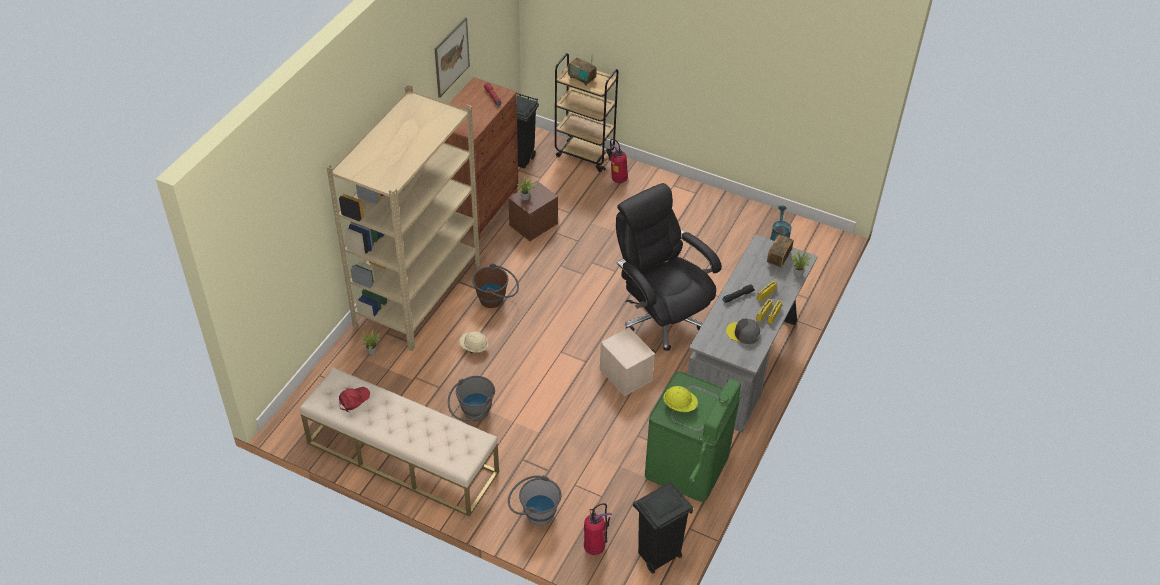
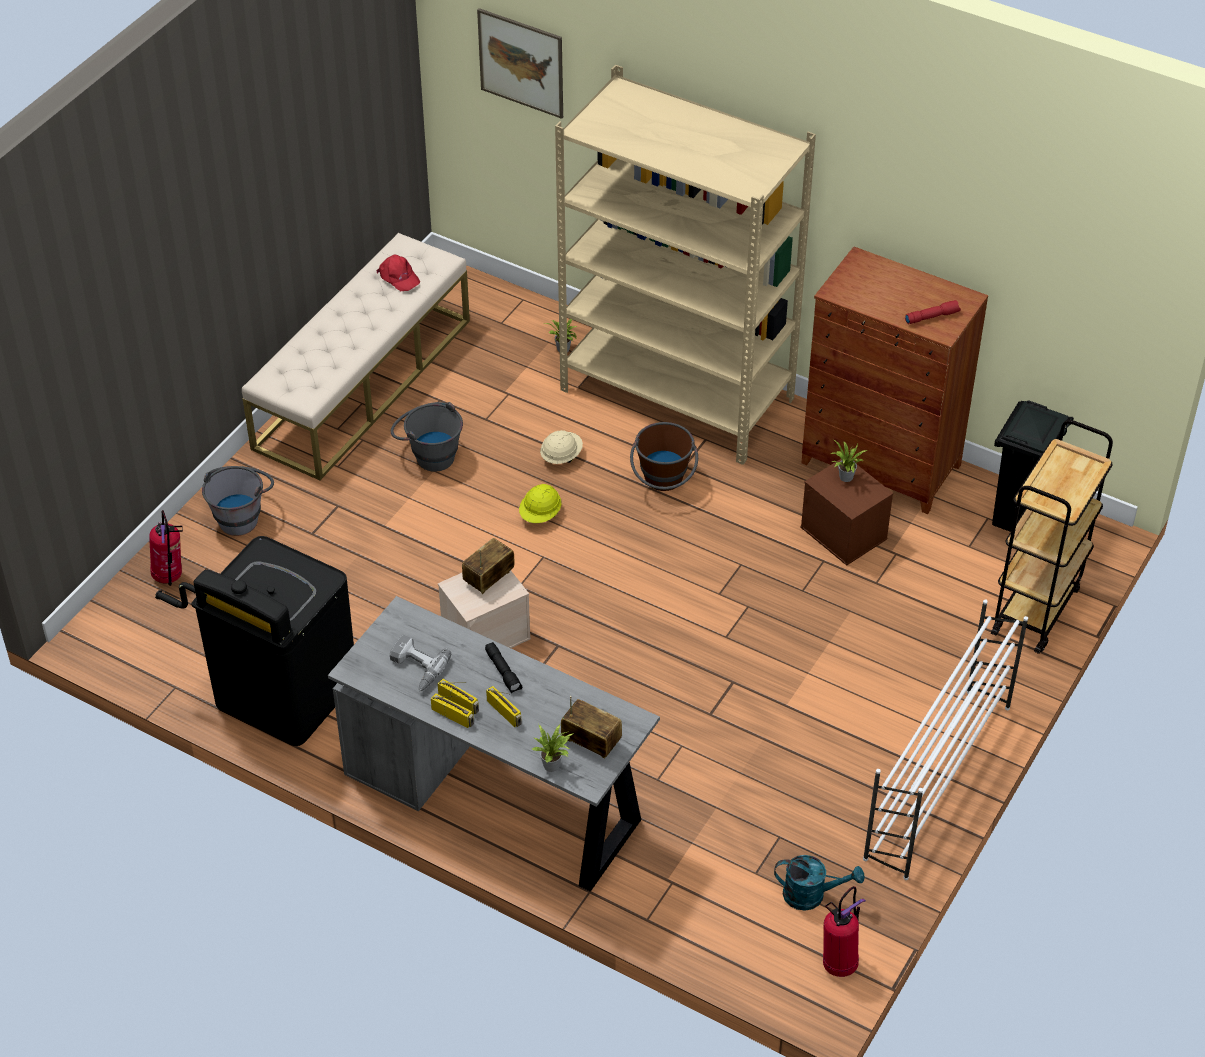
camera: 95 degrees right, 0 degrees up
picture [434,17,470,98] -> picture moved to [477,8,563,119]
radio [568,58,597,86] -> radio moved to [462,538,515,594]
fire extinguisher [608,139,628,183] -> fire extinguisher moved to [823,886,866,977]
black office chair [616,183,722,351] -> none
black trash can [633,482,693,574] -> none
green washing machine [645,371,741,502] -> black washing machine [155,536,354,746]
yellow hard hat [663,386,698,412] -> yellow hard hat moved to [519,484,562,523]
grey cap [726,318,760,344] -> power drill [390,635,451,691]
none -> white shoe rack [863,599,1028,880]

